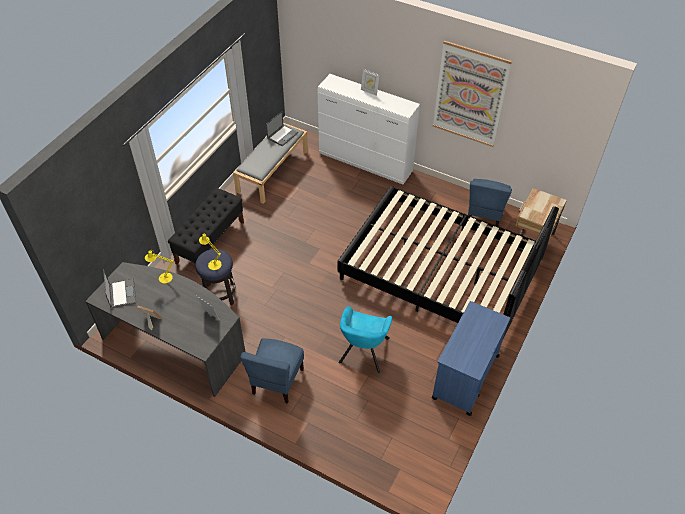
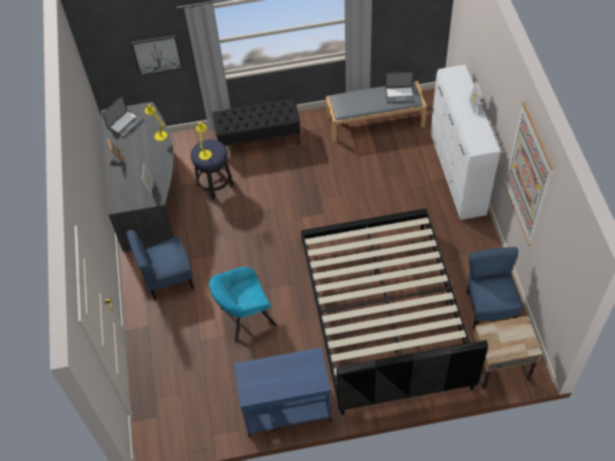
camera: 55 degrees right, 5 degrees up
blue chair [468,179,512,226] -> blue chair turned 105 degrees clockwise [466,247,523,329]
none -> picture [131,35,183,76]

